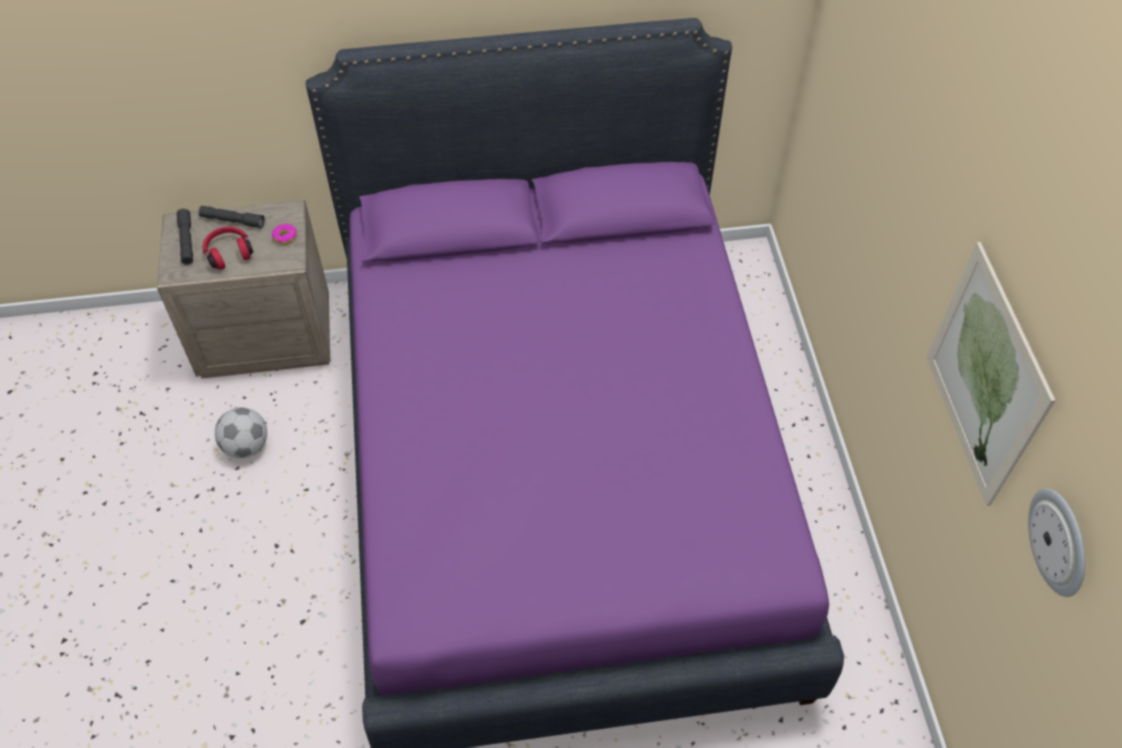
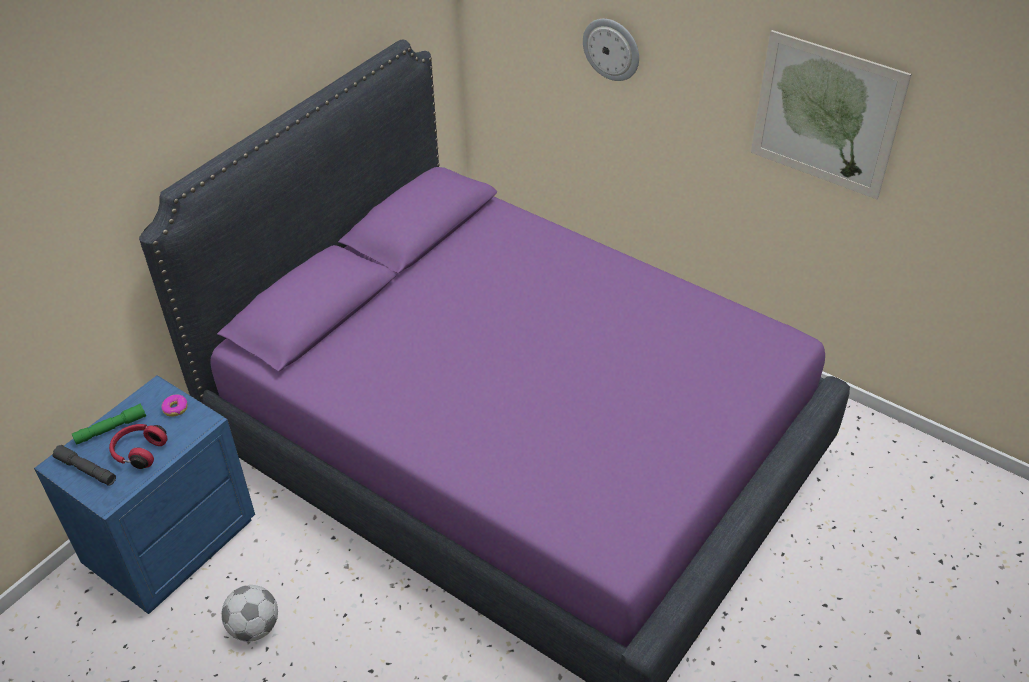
camera: 45 degrees left, 10 degrees down
beige nightstand [157,200,331,378] -> blue nightstand [34,375,255,614]
grey flashlight [199,206,265,228] -> green flashlight [72,403,146,445]
wall clock [1028,488,1085,597] -> wall clock moved to [583,19,639,81]

